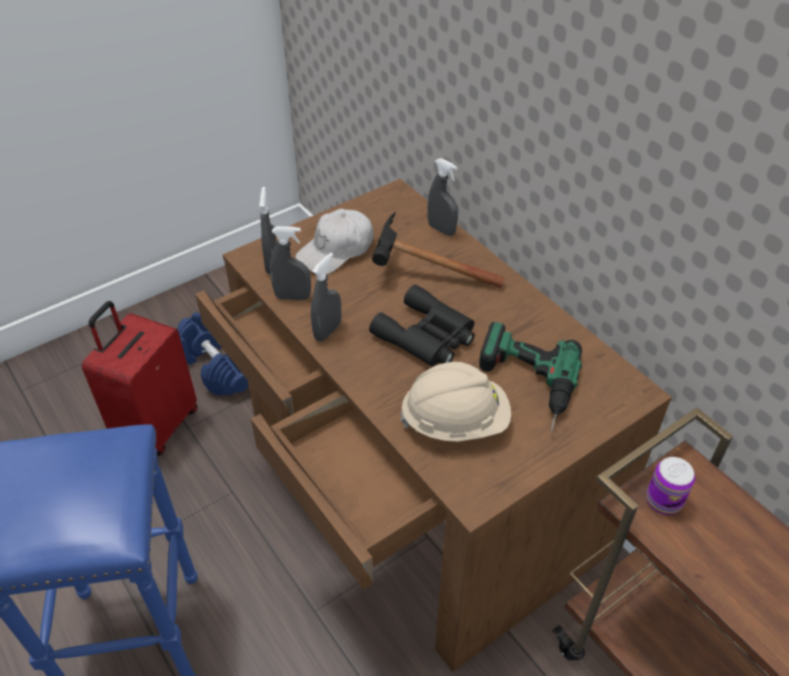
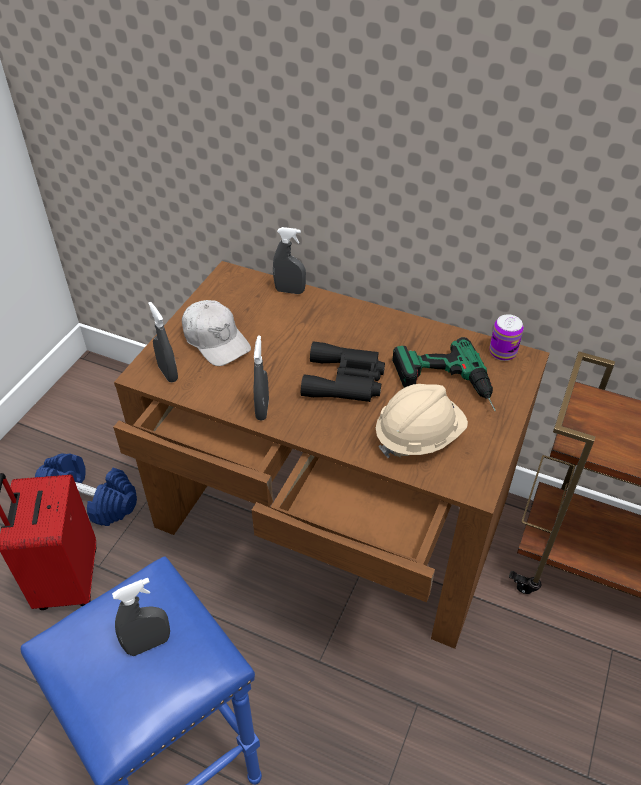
camera: 30 degrees left, 0 degrees up
grey spray bottle [270,226,311,300] -> grey spray bottle moved to [112,578,170,656]
white cap [295,209,373,275] -> white cap turned 60 degrees counterclockwise [182,300,251,366]
hammer [372,212,505,288] -> none
can [646,457,695,515] -> can moved to [490,314,524,361]

